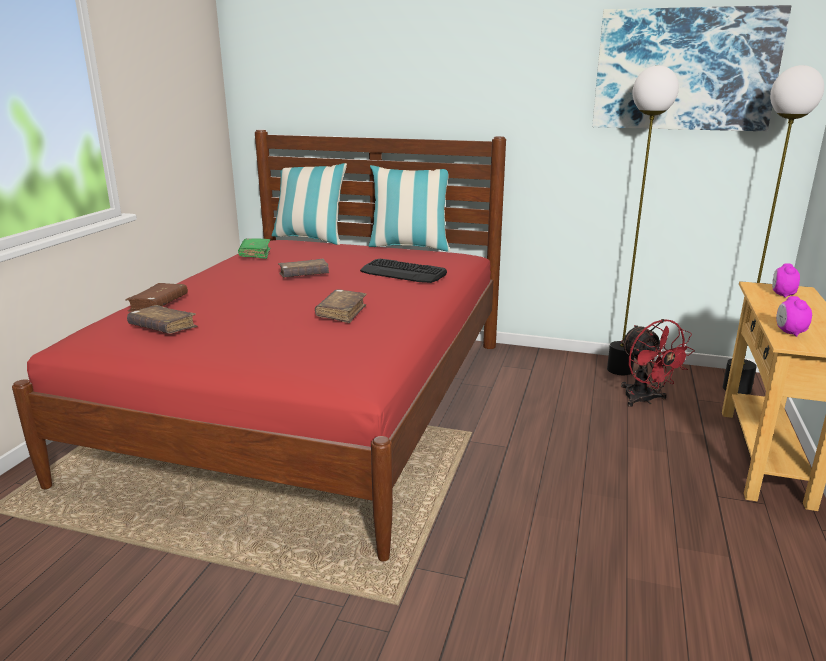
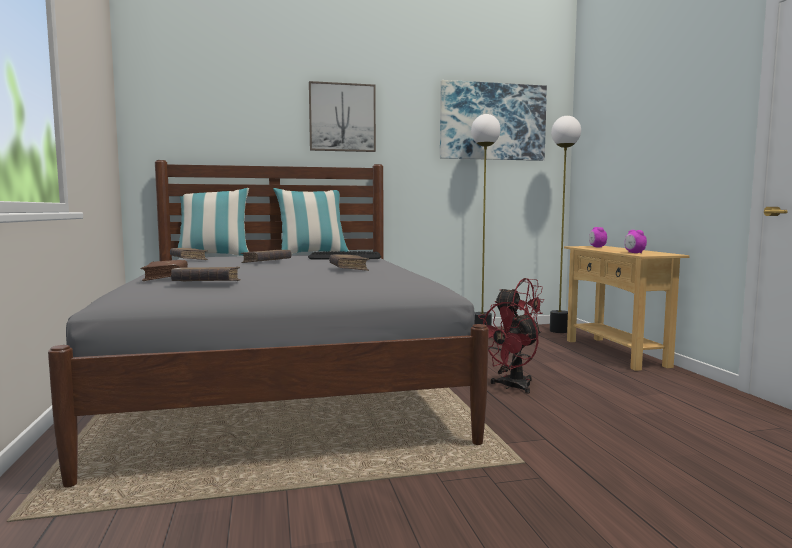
camera: 30 degrees left, 15 degrees down
red bed [12,129,506,561] -> grey bed [48,160,489,488]
green book [238,238,270,259] -> brown book [170,248,208,260]
none -> picture [309,81,376,152]
none -> red fan [478,302,541,394]

